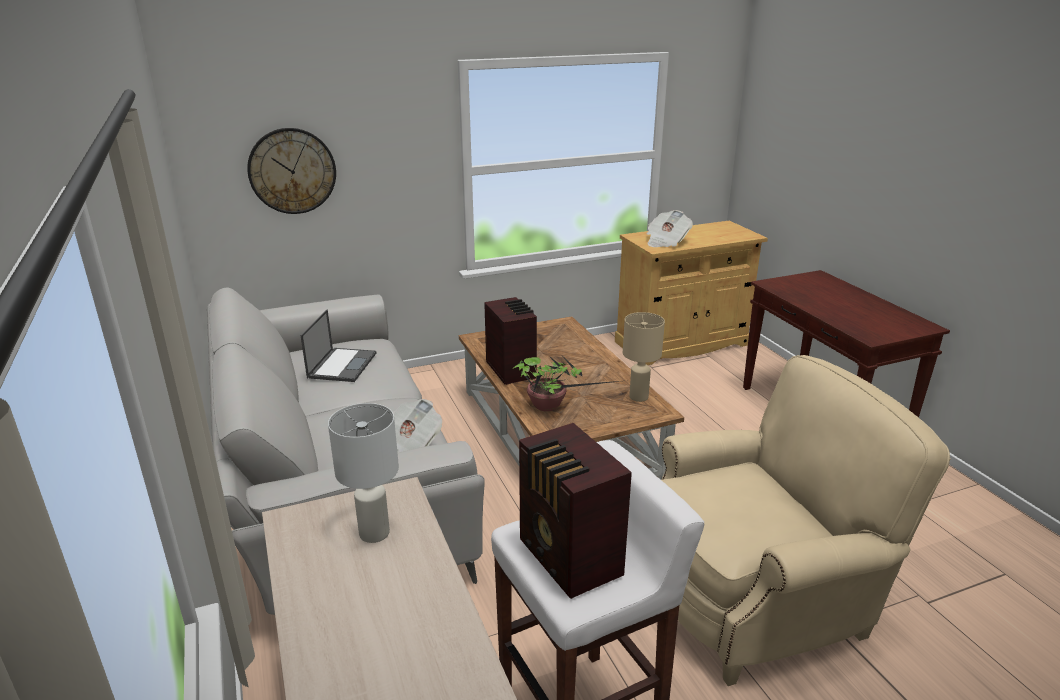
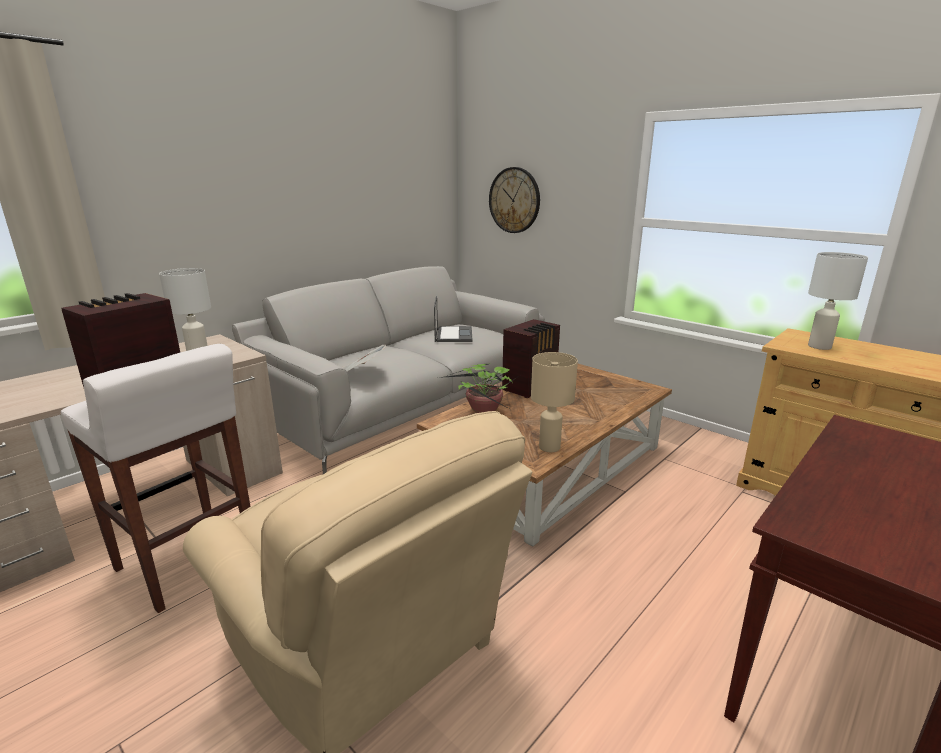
camera: 65 degrees right, 5 degrees down
laptop [300,310,376,382] -> laptop turned 75 degrees counterclockwise [434,296,473,342]
newspaper [646,210,693,247] -> white table lamp [808,252,868,350]

